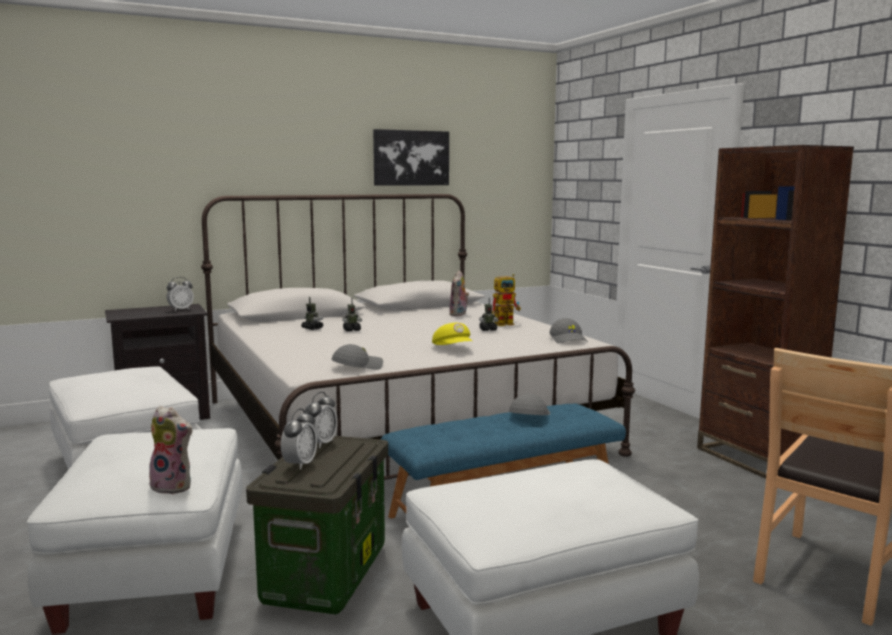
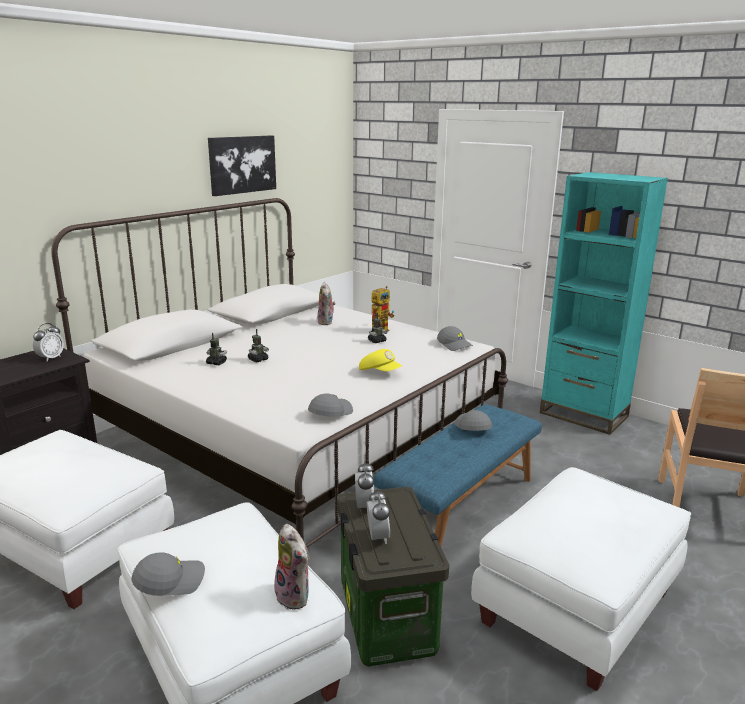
camera: 25 degrees left, 10 degrees up
plush toy [149,406,193,494] -> plush toy turned 60 degrees clockwise [274,524,310,610]
brown bookcase [697,145,854,479] -> turquoise bookcase [540,172,668,435]
none -> grey cap [131,552,205,596]

